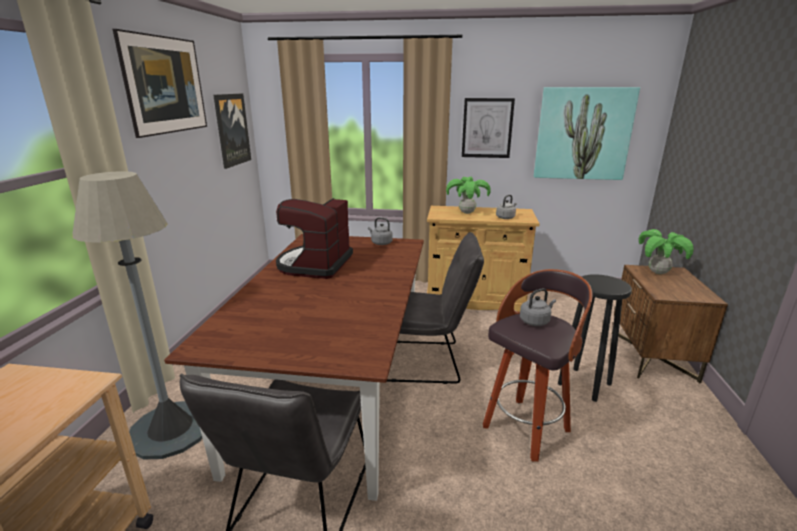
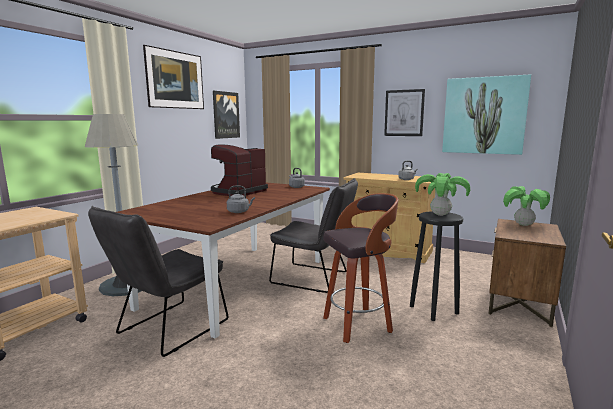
camera: 20 degrees right, 10 degrees down
potted plant [446,177,491,214] -> potted plant moved to [415,173,470,216]
grey kettle [520,288,556,326] -> grey kettle moved to [227,185,255,213]

